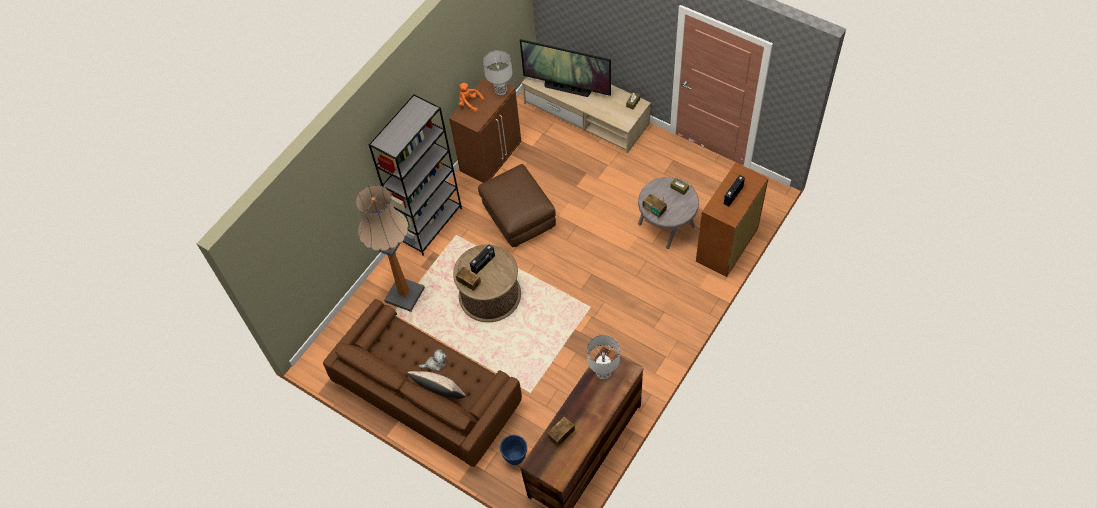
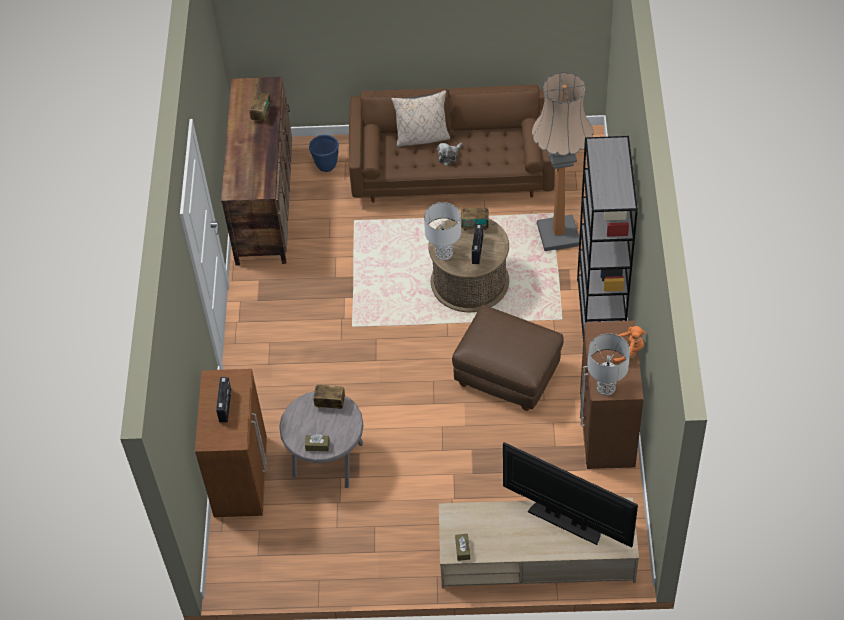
camera: 145 degrees right, 5 degrees down
television [520,39,611,97] -> television turned 45 degrees clockwise [503,442,638,548]
white table lamp [587,335,620,380] -> white table lamp moved to [424,202,461,260]

